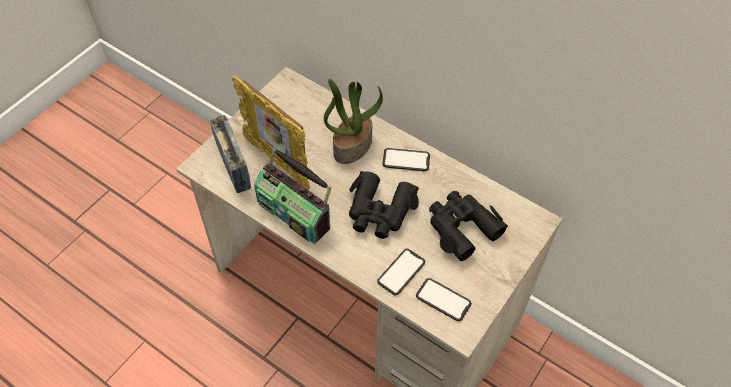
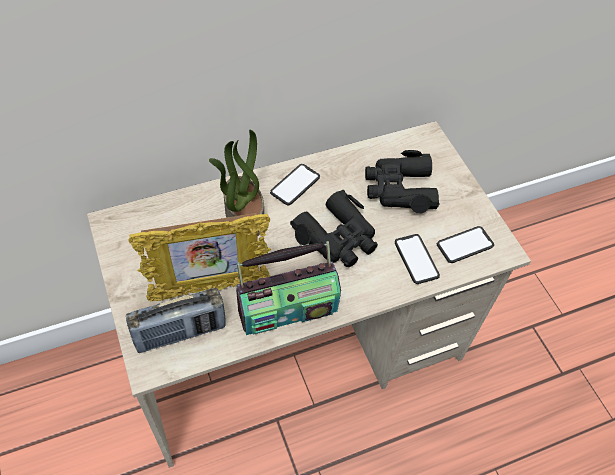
camera: 60 degrees left, 0 degrees up
radio [210,115,251,193] -> radio turned 150 degrees clockwise [126,288,226,353]

